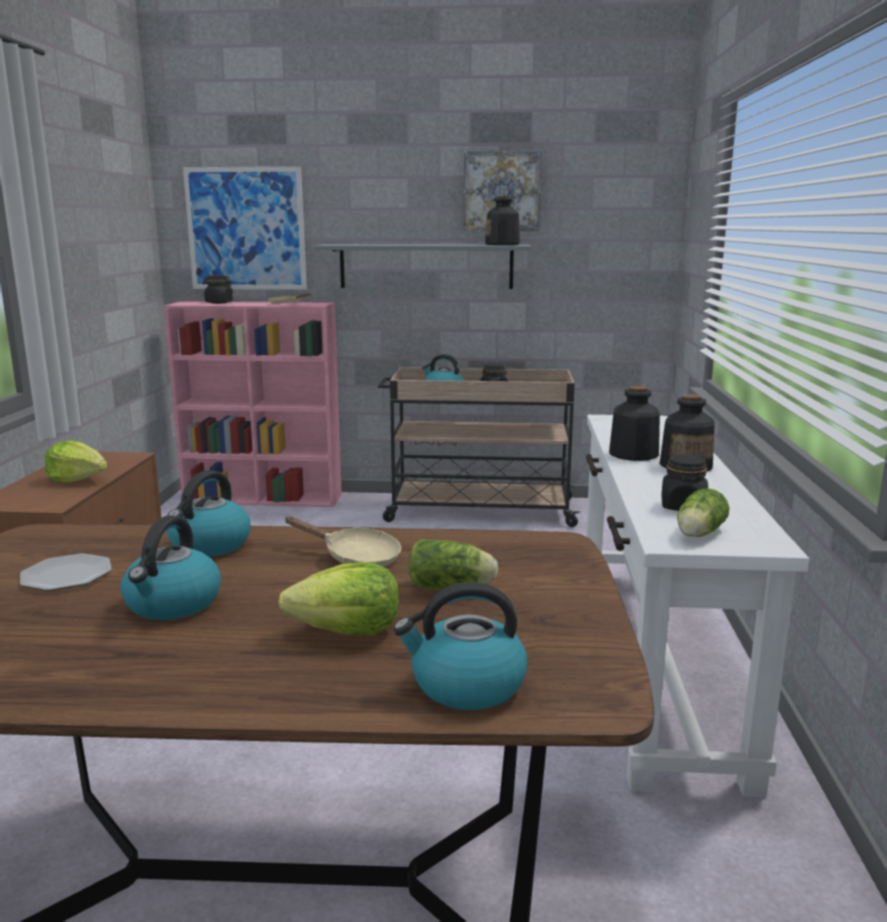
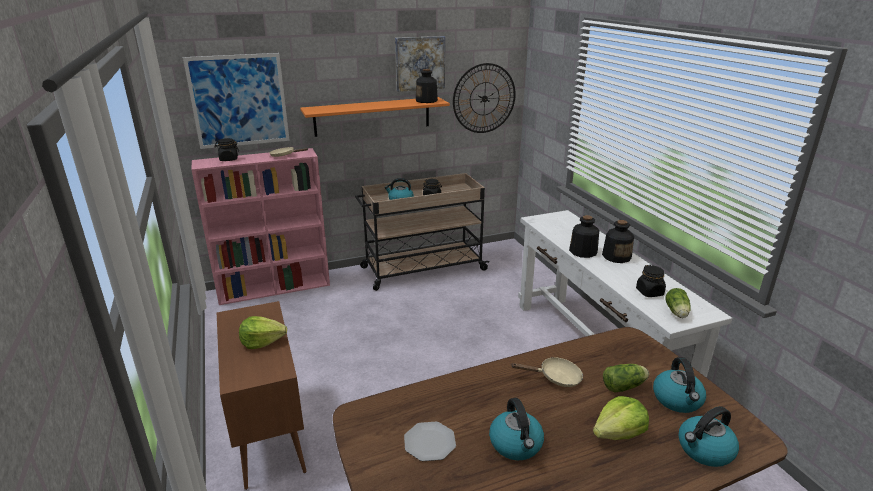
camera: 25 degrees left, 10 degrees up
kettle [167,470,250,557] -> kettle moved to [653,357,706,413]
grey shelf [314,244,532,289] -> orange shelf [300,97,450,137]
none -> wall clock [453,63,516,133]

